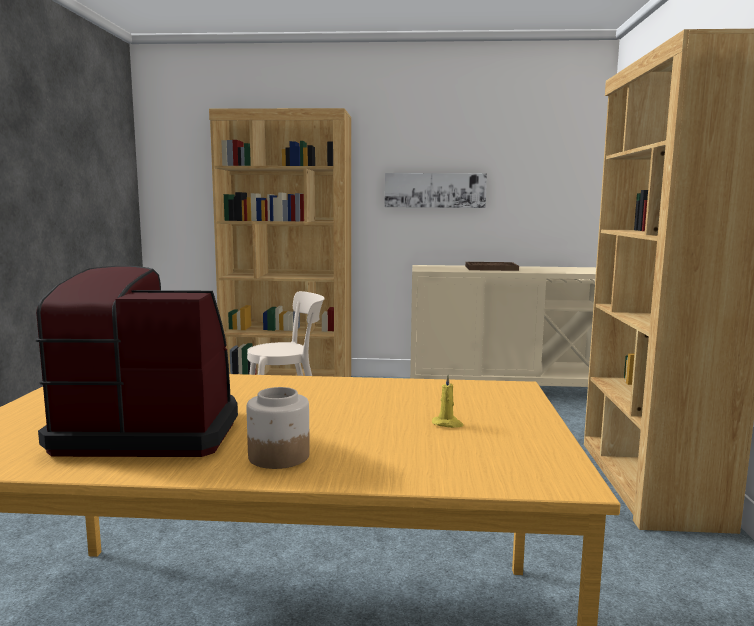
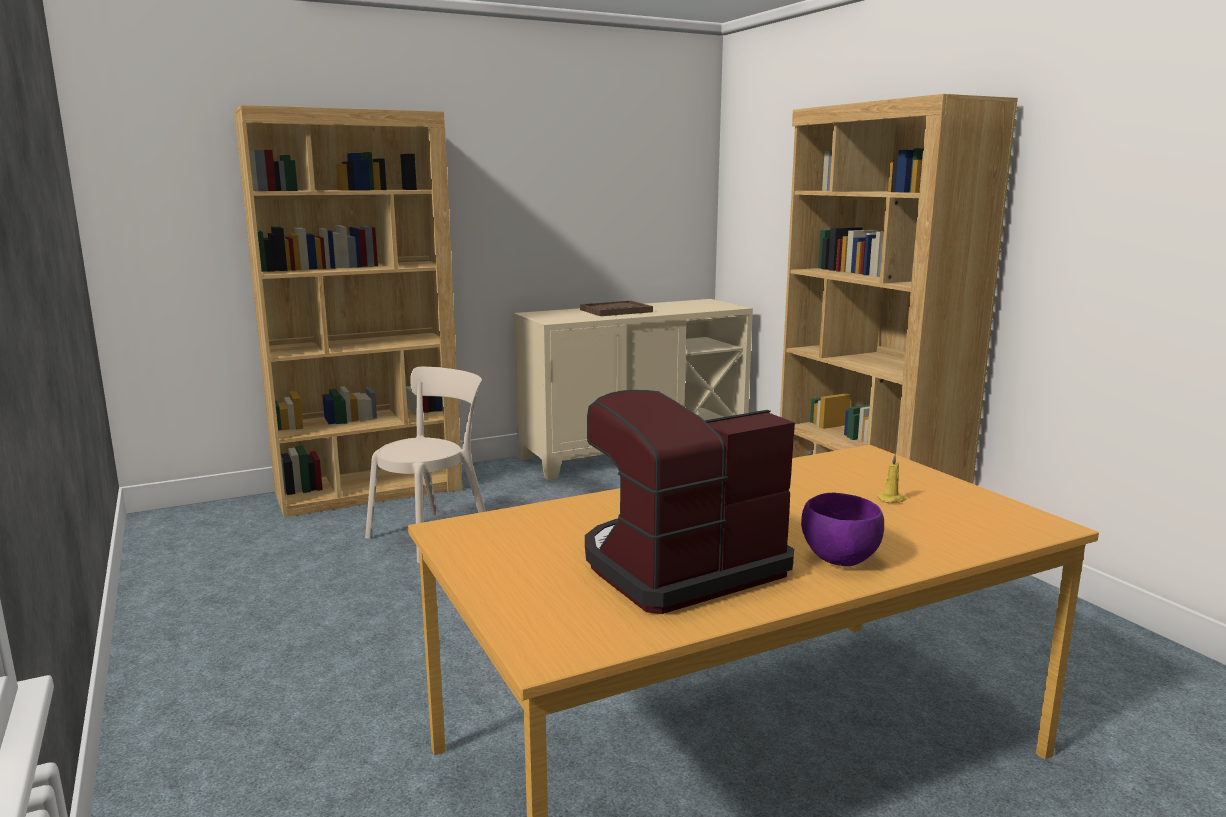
camera: 30 degrees left, 5 degrees up
jar [247,387,310,469] -> purple bowl [801,493,884,566]
picture [385,173,487,208] -> none

